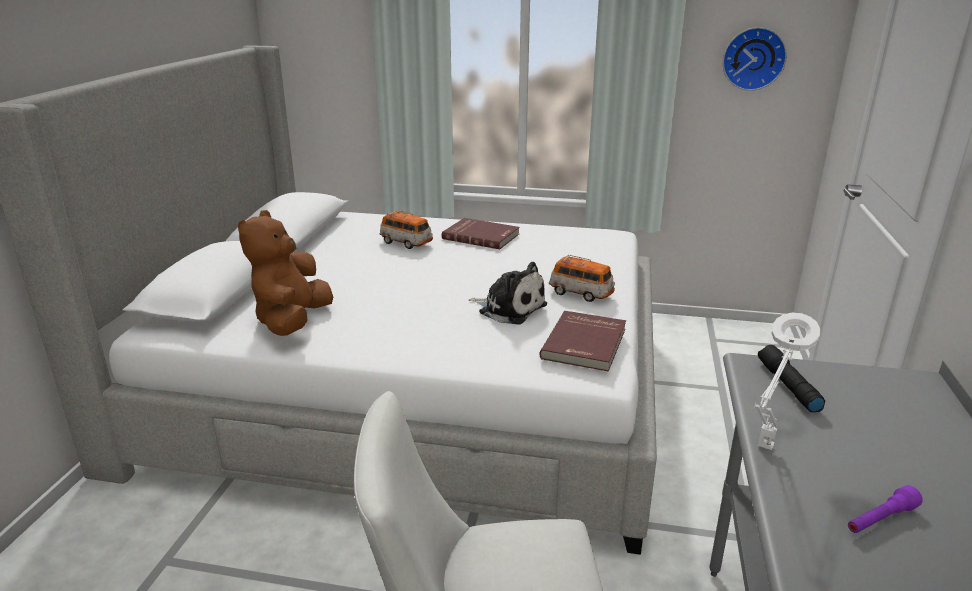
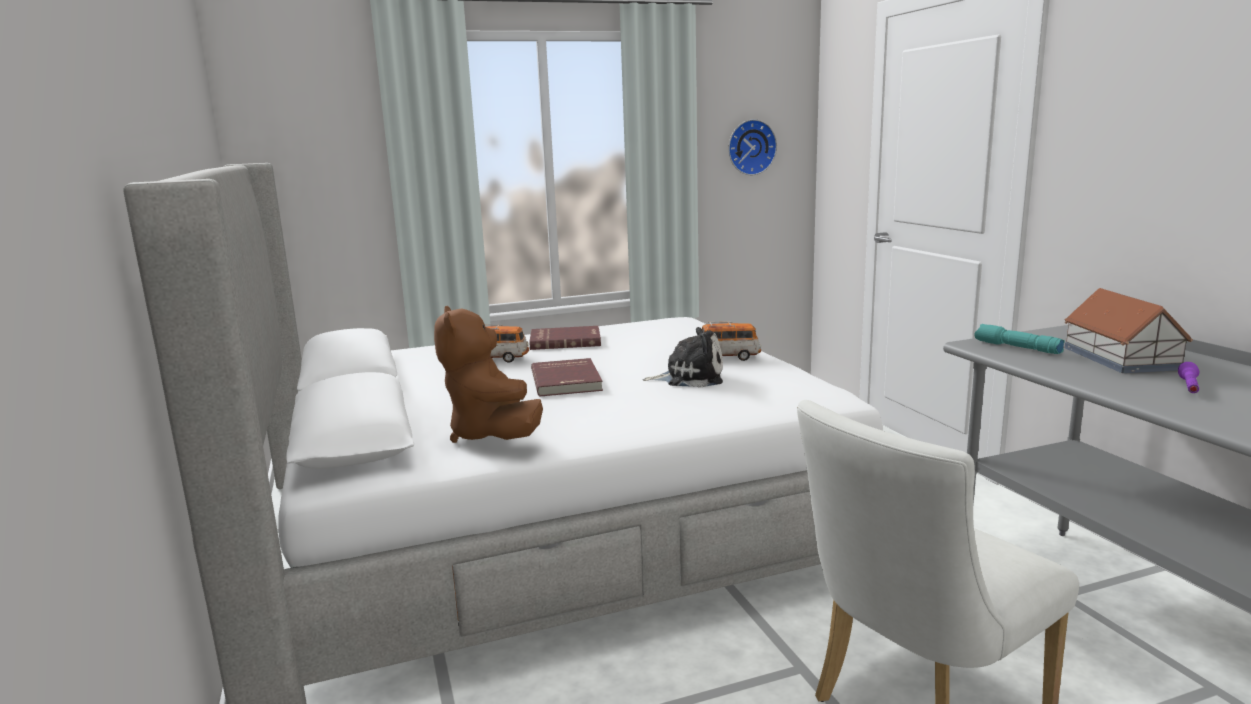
camera: 30 degrees left, 10 degrees down
red book [540,311,626,372] -> red book moved to [531,358,603,396]
white table lamp [754,313,820,450] -> none
black flashlight [758,345,825,412] -> turquoise flashlight [975,324,1065,354]
none -> toy house [1064,288,1193,373]

